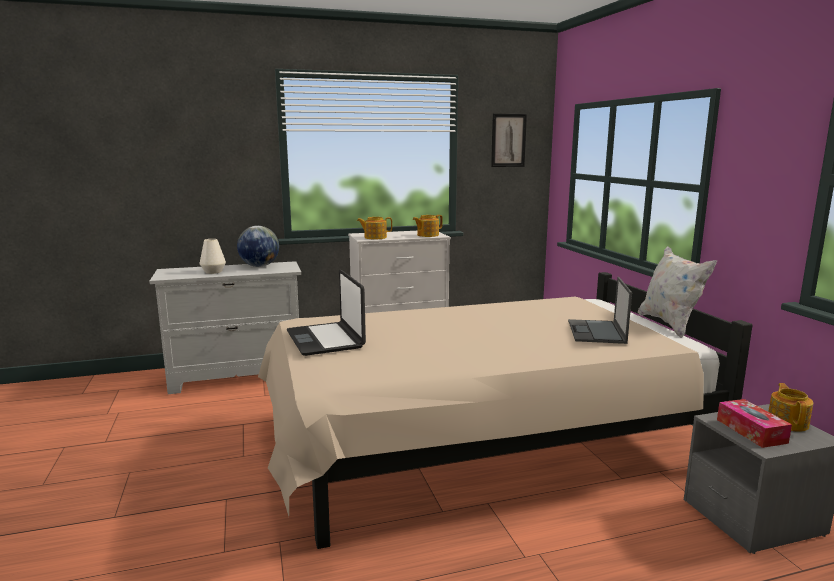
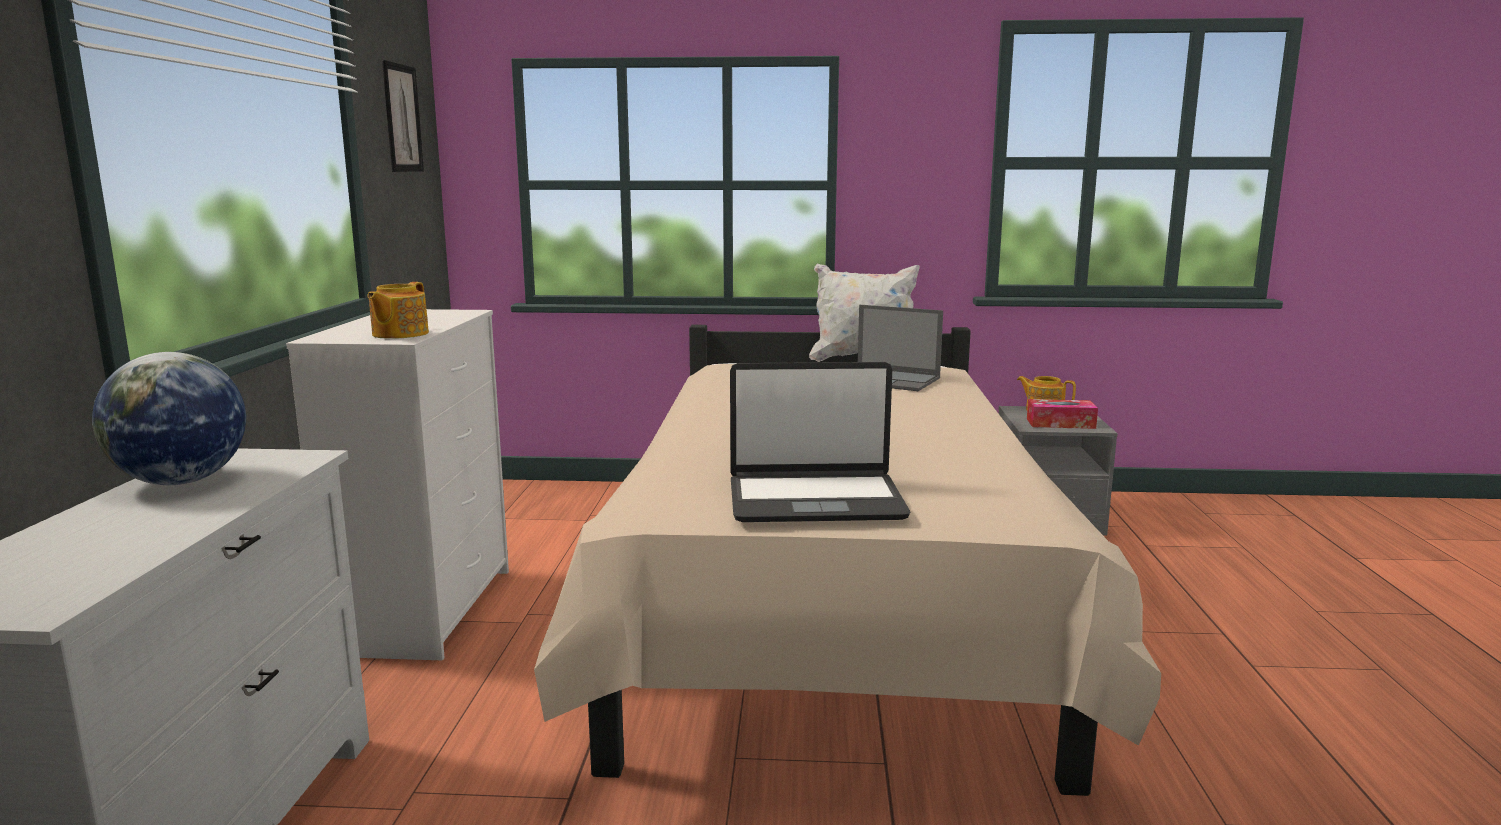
camera: 70 degrees left, 0 degrees up
white vase [200,239,226,274] -> none
teapot [413,215,443,237] -> none

